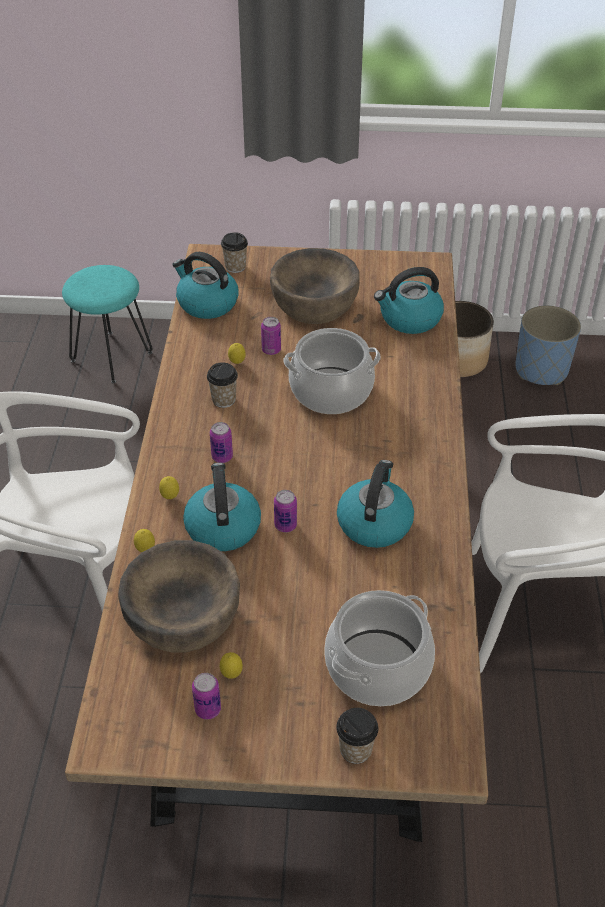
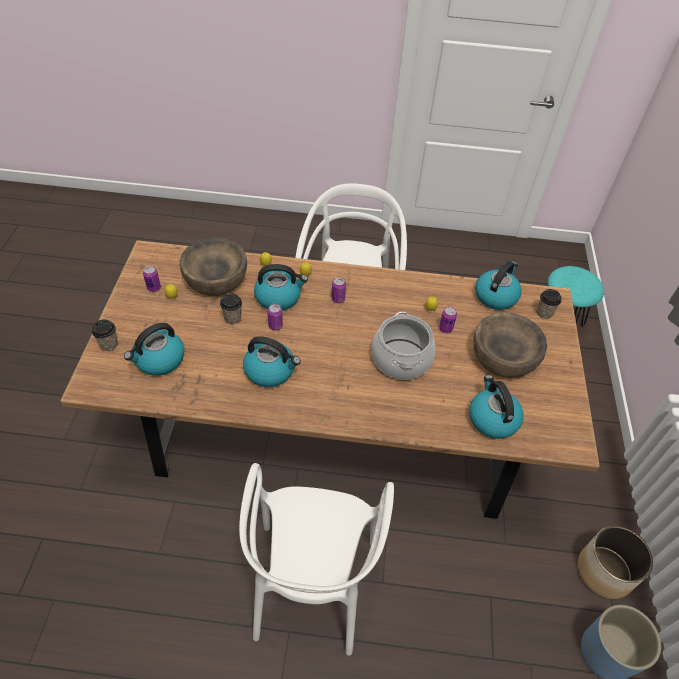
camera: 90 degrees right, 5 degrees up
cup [207,362,238,408] -> cup moved to [220,293,242,325]
cooking pot [324,590,435,706] -> kettle [124,323,184,376]

